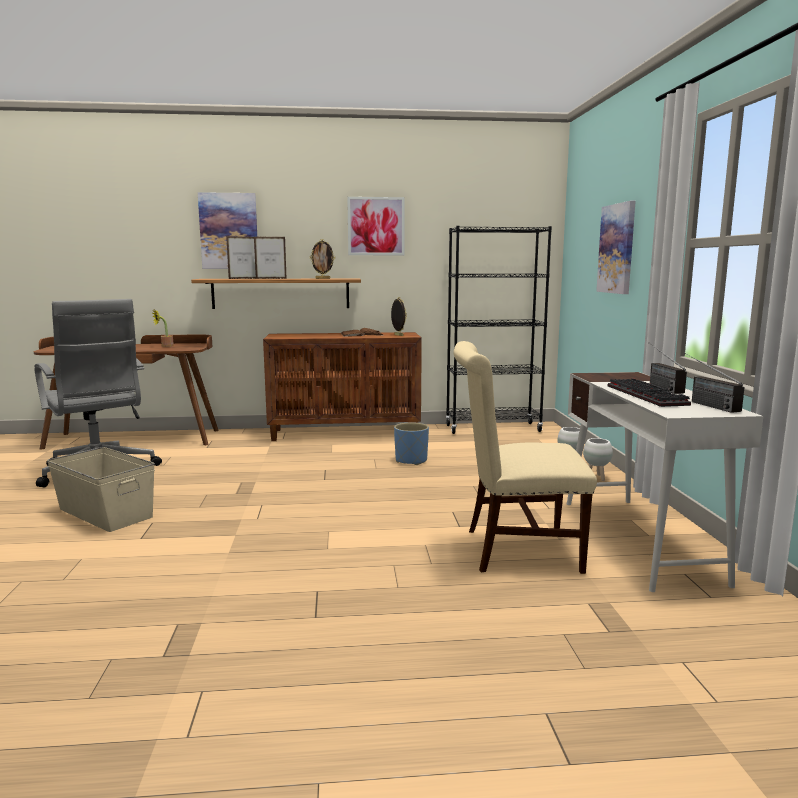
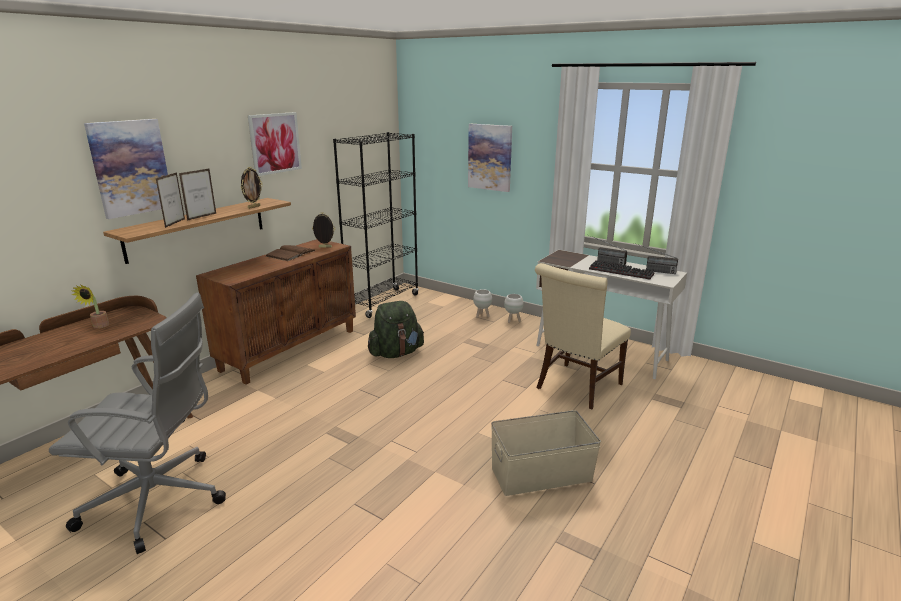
camera: 50 degrees left, 10 degrees up
beige storage box [47,447,155,532] -> beige storage box moved to [491,410,601,496]
blue planter [394,422,429,465] -> green backpack [368,301,424,358]

